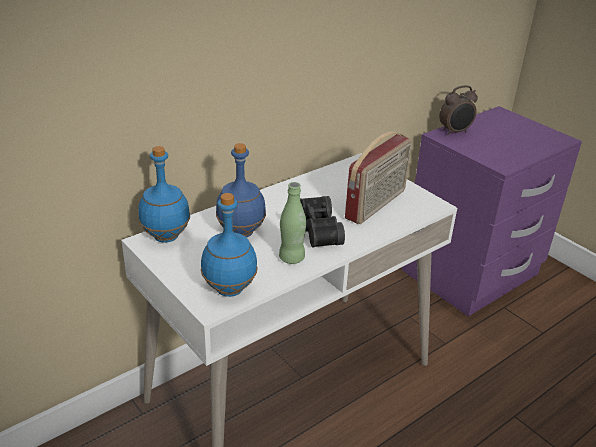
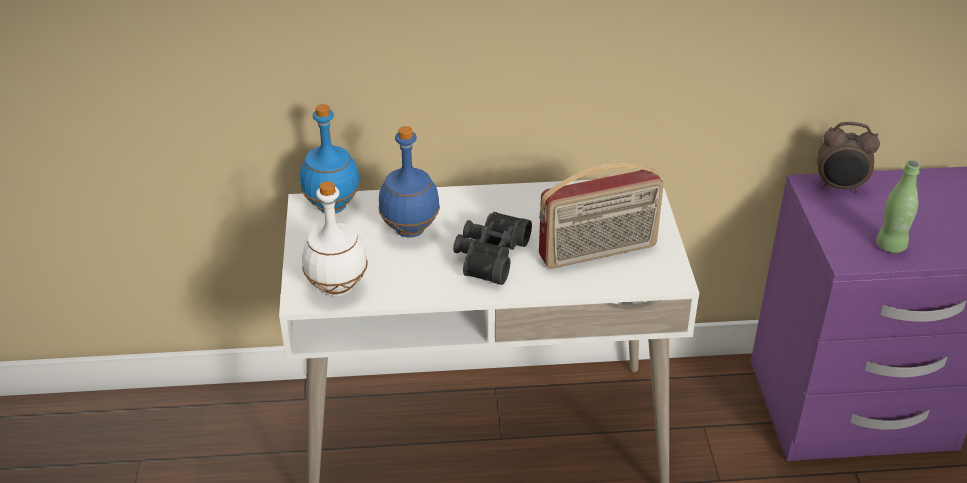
camera: 35 degrees right, 5 degrees up
blue bottle [201,193,258,297] -> white bottle [302,181,368,296]
green bottle [279,182,306,264] -> green bottle moved to [876,160,920,253]

